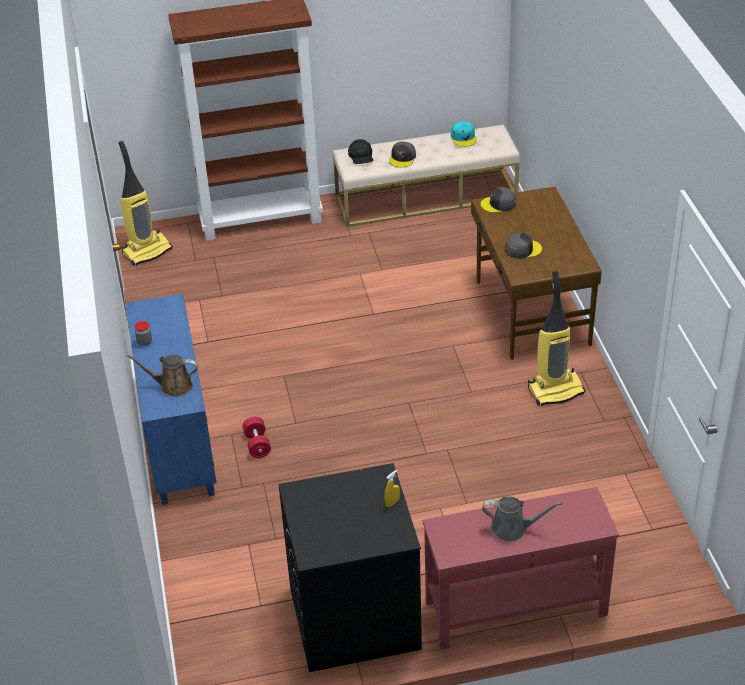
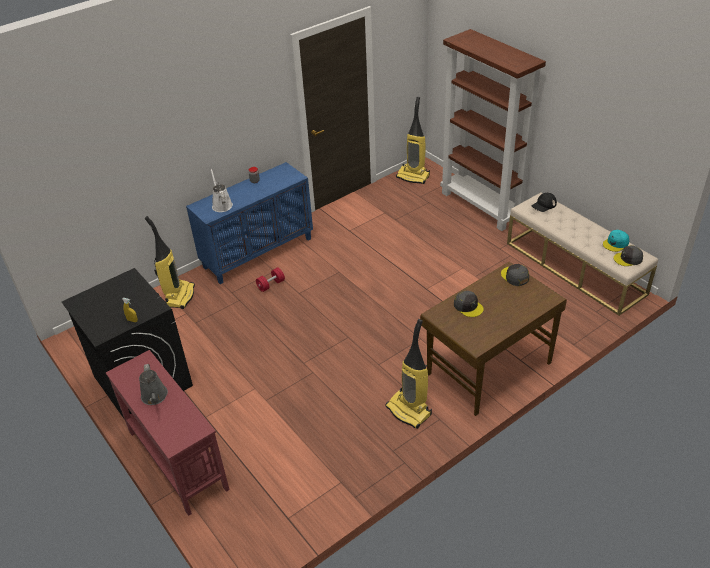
camera: 65 degrees right, 0 degrees up
brown watering can [126,354,198,397] -> white watering can [210,169,233,212]
grey cap [389,142,416,167] -> grey cap moved to [613,245,643,266]
none -> vacuum cleaner [145,216,195,309]

